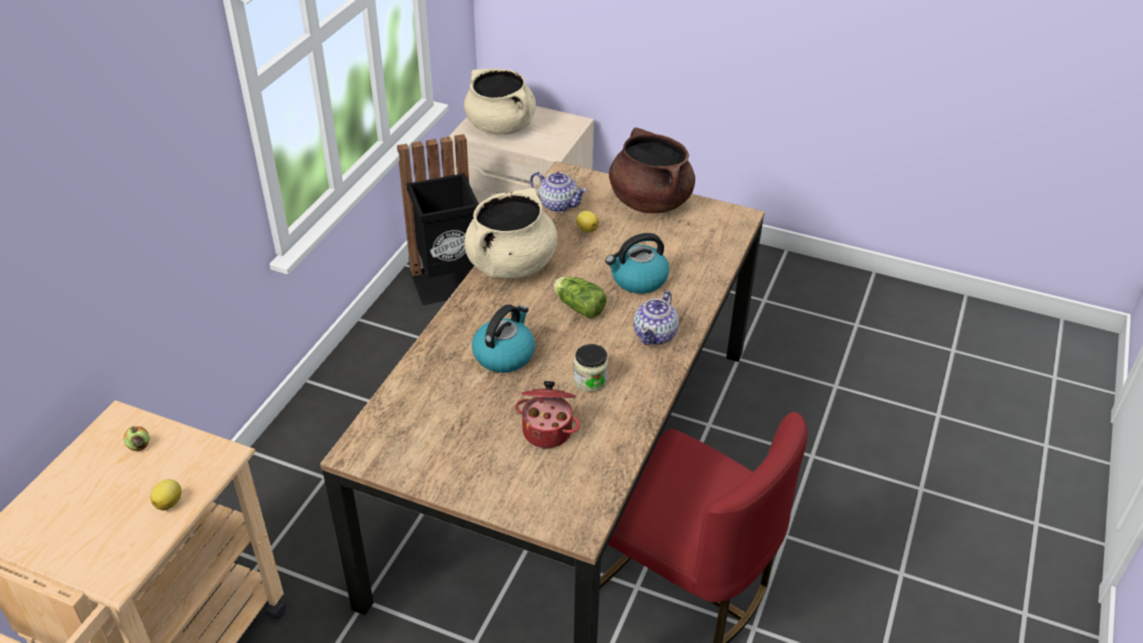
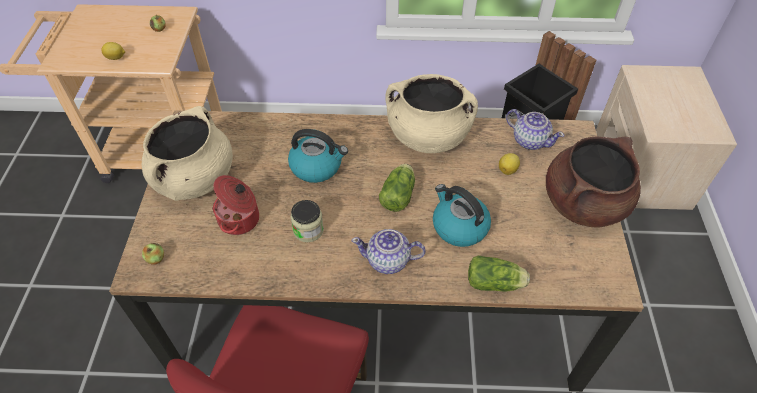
camera: 70 degrees right, 10 degrees up
beige cooking pot [464,69,536,135] -> beige cooking pot moved to [142,106,233,201]
teapot [530,172,587,212] -> teapot turned 60 degrees counterclockwise [506,109,565,150]
none -> apple [142,243,164,265]
none -> lettuce [468,255,530,291]

